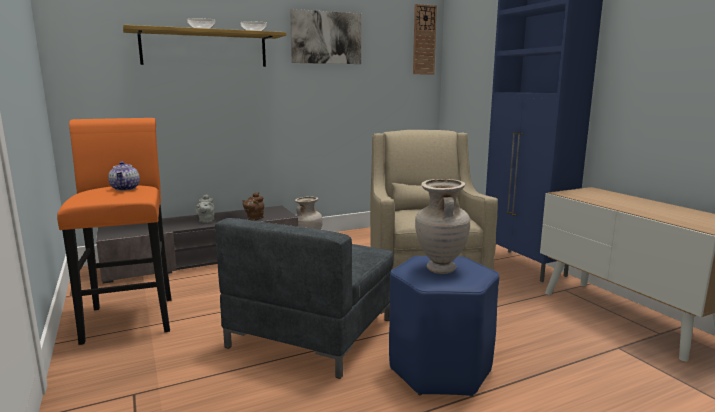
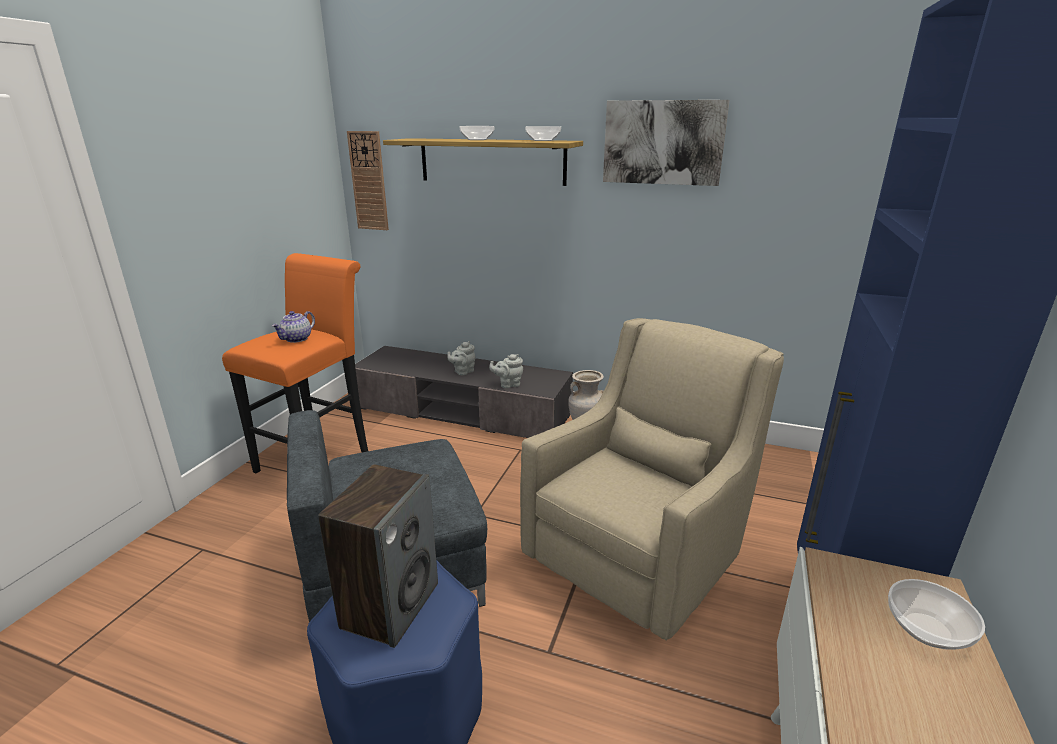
camera: 45 degrees right, 10 degrees up
brown teapot [243,192,264,220] -> grey teapot [489,354,523,388]
wall clock [413,4,437,74] -> wall clock moved to [347,131,389,230]
beige vase [415,179,470,274] -> speaker [318,464,438,648]
none -> bowl [888,579,985,650]

